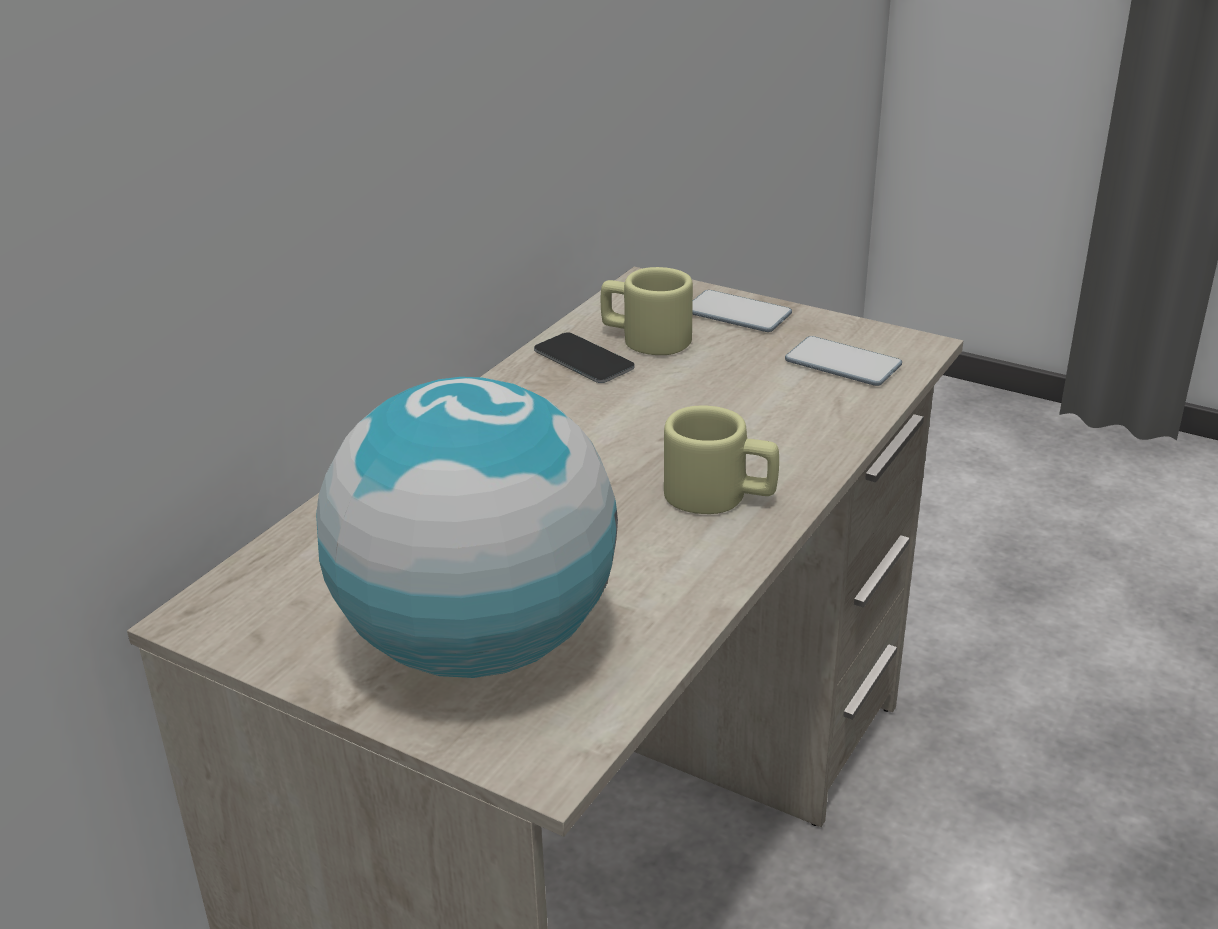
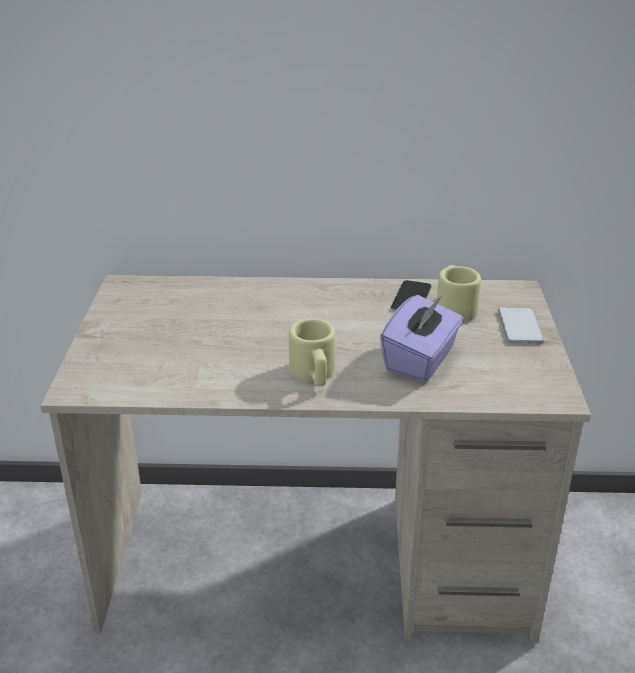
camera: 60 degrees right, 0 degrees up
globe [316,377,618,678] -> none
phone [785,336,902,386] -> none
none -> purple tissue box [380,295,463,382]

